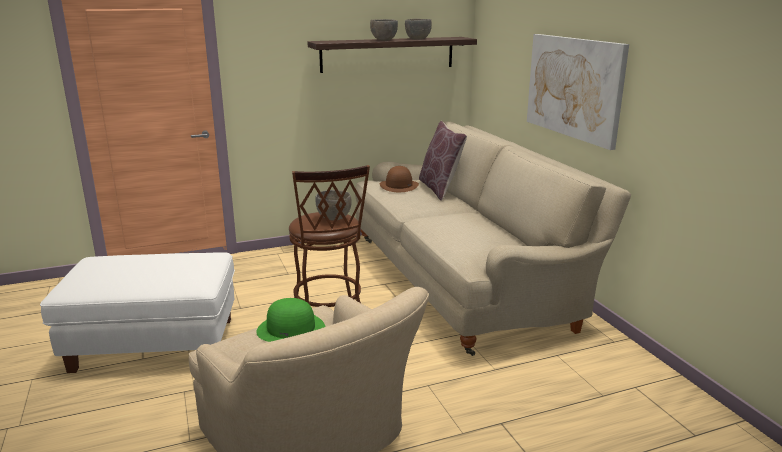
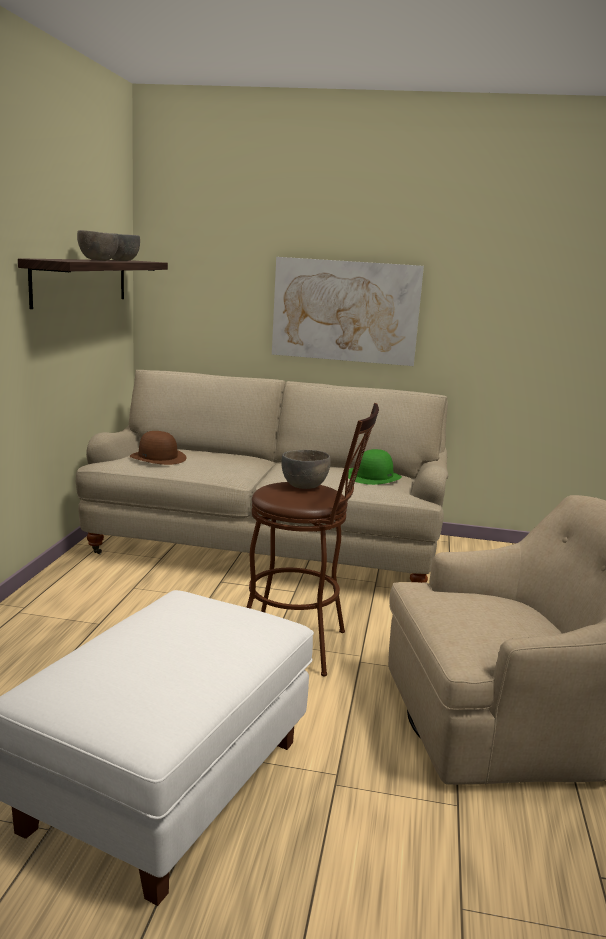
camera: 60 degrees left, 5 degrees down
green hat [256,298,326,342] -> green hat moved to [348,449,402,485]
brown pillow [419,121,467,201] -> none

